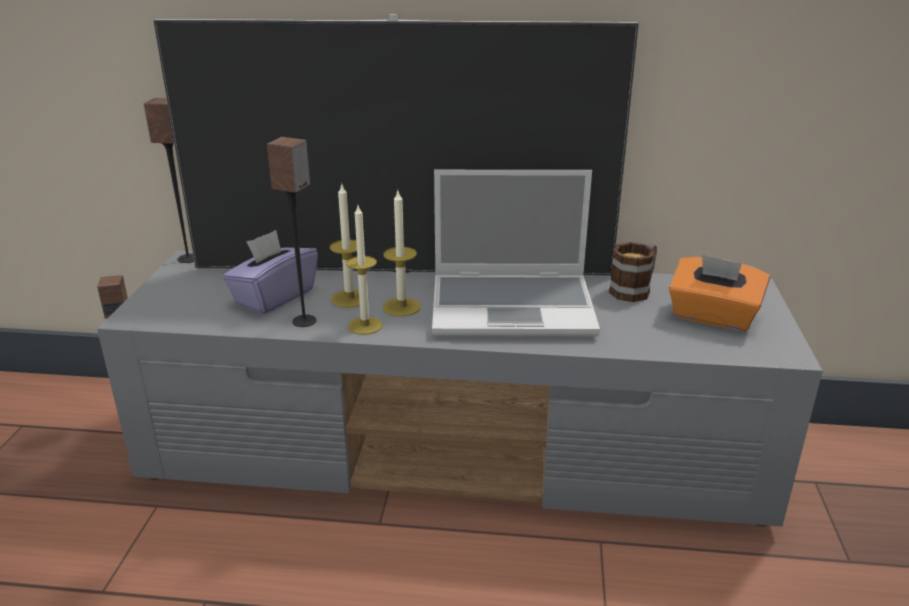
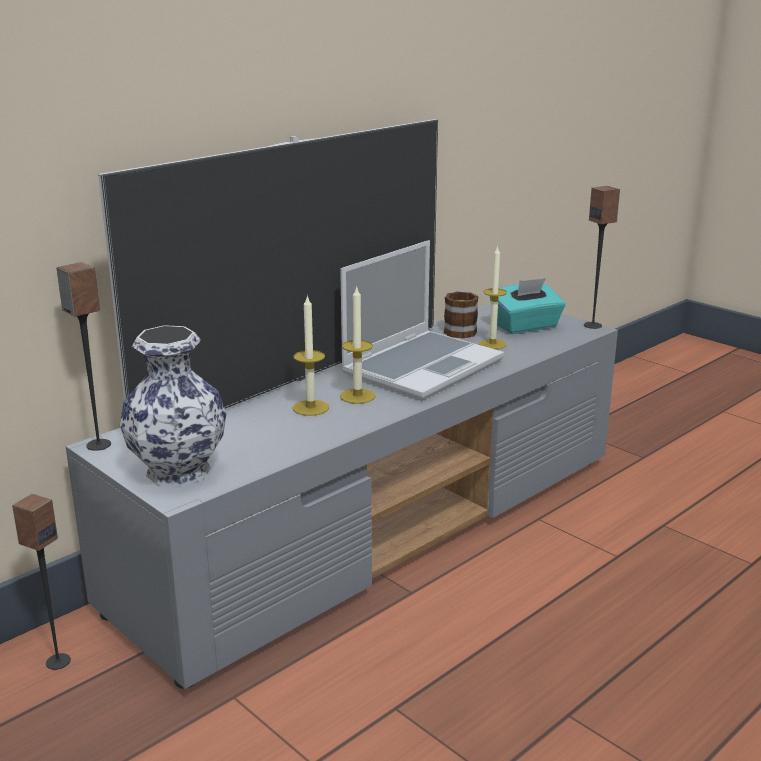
camera: 50 degrees left, 5 degrees down
purple tissue box [223,230,318,314] -> none
speaker [267,137,317,327] -> speaker moved to [584,186,620,329]
candle [346,206,382,335] -> candle moved to [479,246,507,349]
orange tissue box [669,255,770,332] -> turquoise tissue box [490,278,566,334]
none -> vase [120,325,227,487]

